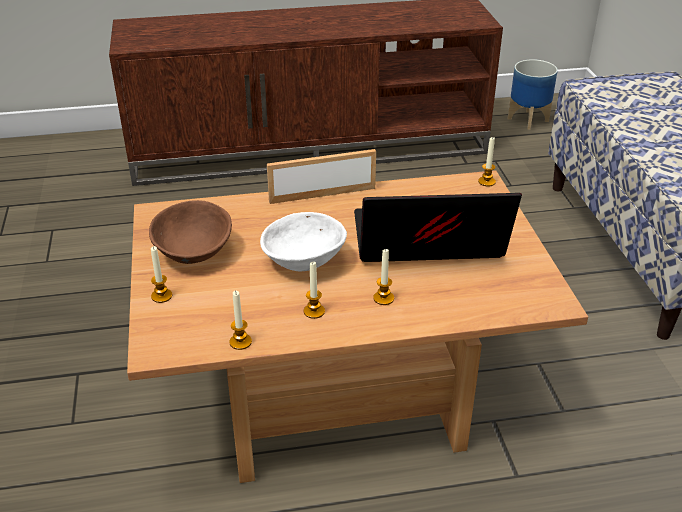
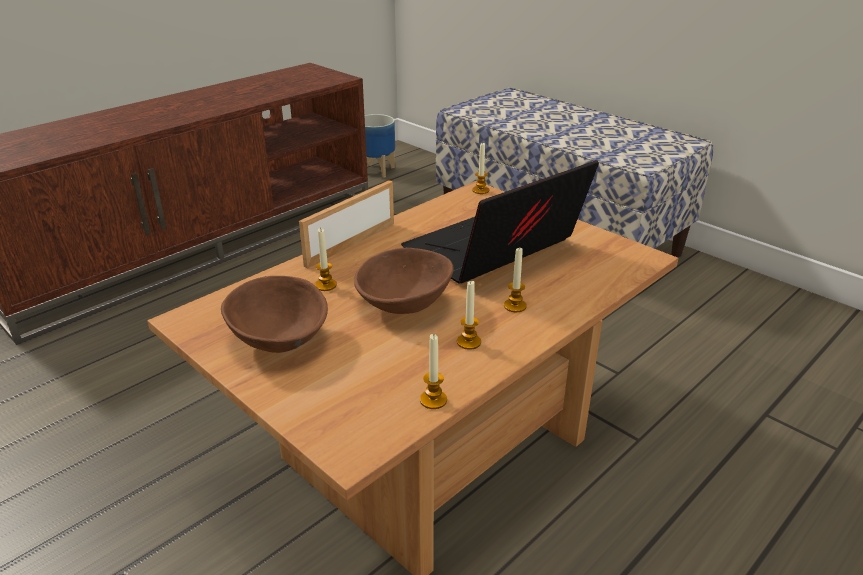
camera: 35 degrees left, 5 degrees down
candle [151,246,172,303] -> candle moved to [315,228,337,291]
white bowl [260,212,347,271] -> brown bowl [354,248,454,314]

